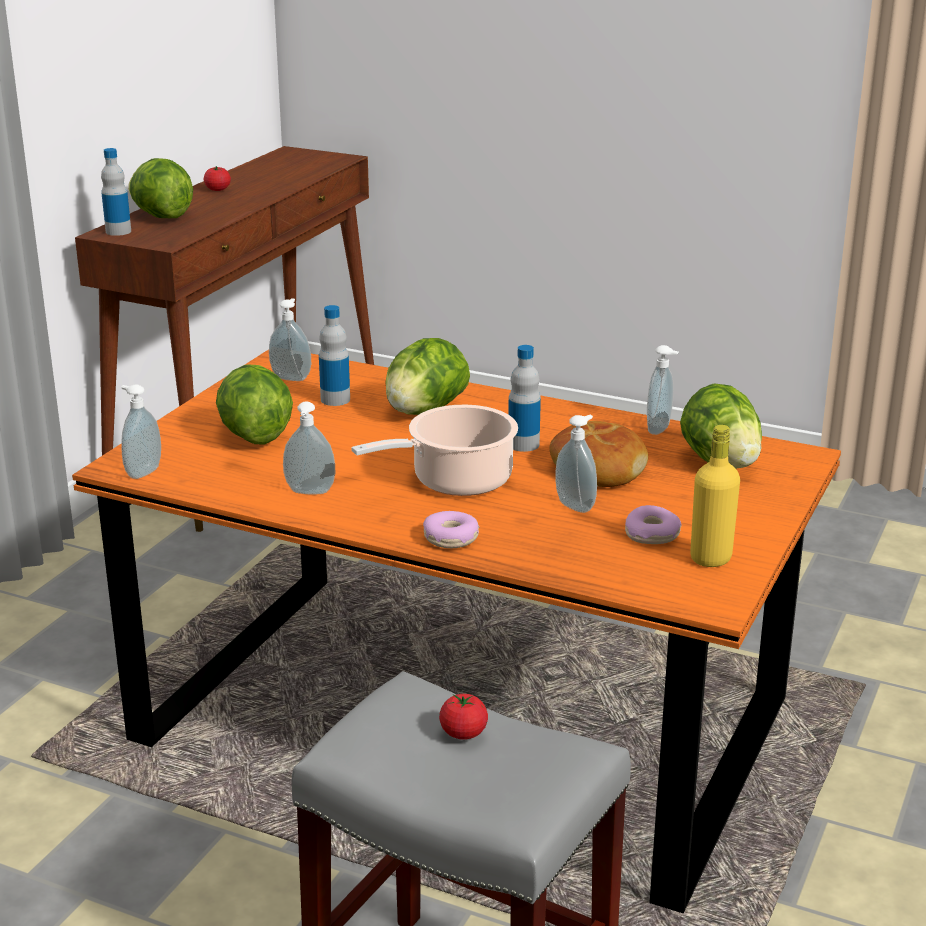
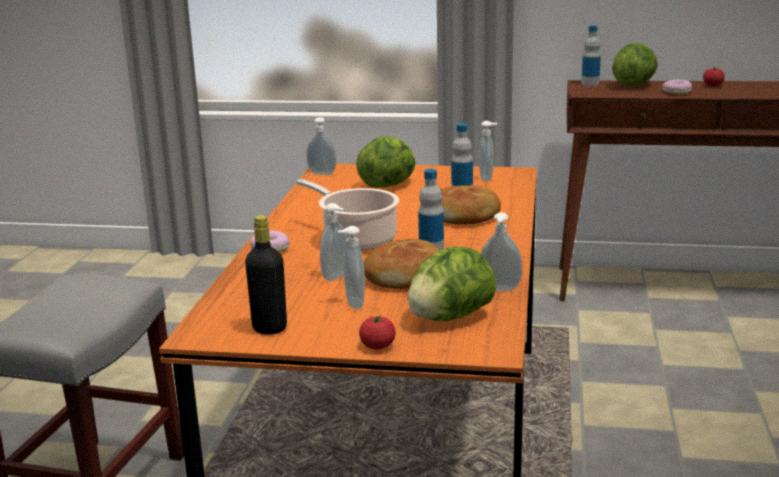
camera: 75 degrees right, 5 degrees down
soap dispenser [283,401,335,495] -> soap dispenser moved to [337,226,365,309]
lettuce [385,338,470,415] -> bread [441,185,501,224]
tomato [439,694,488,740] -> tomato moved to [359,314,396,350]
donut [625,505,681,544] -> donut moved to [662,79,692,94]
yellow bottle [690,425,740,567] -> black bottle [245,215,287,334]

